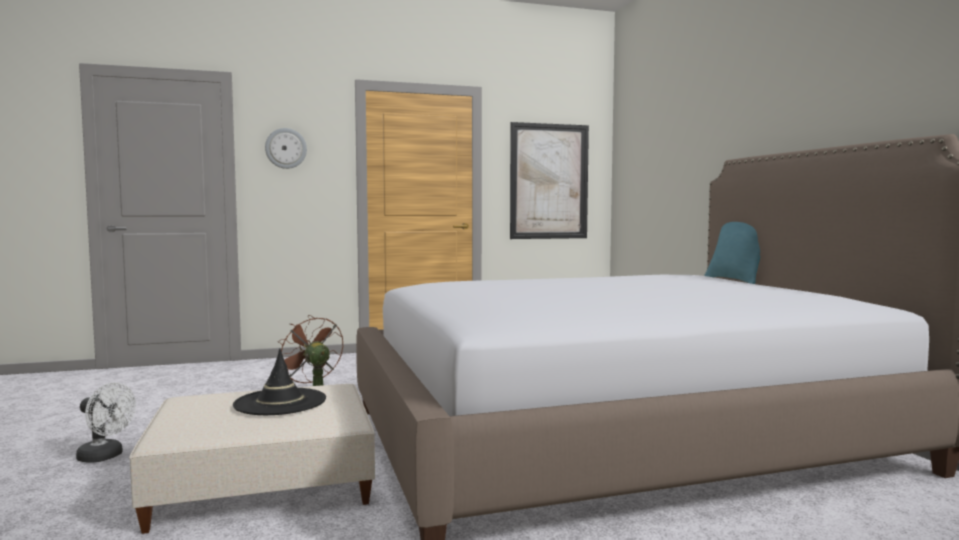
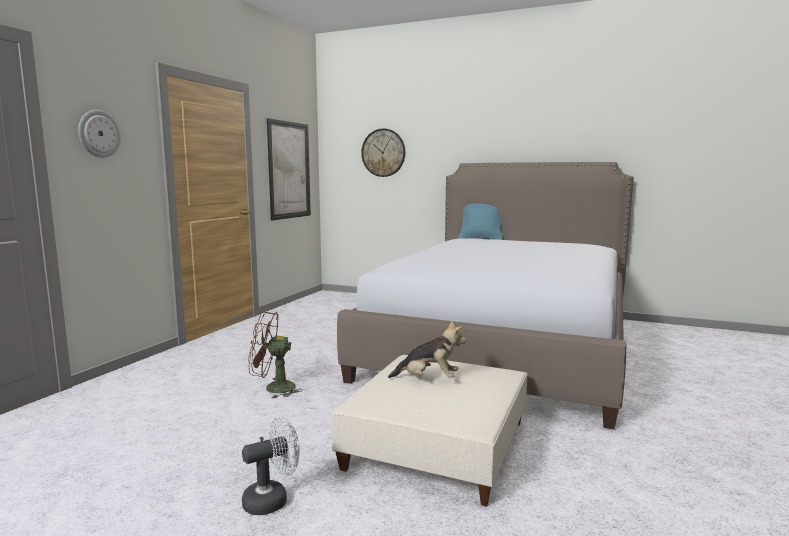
camera: 50 degrees left, 5 degrees up
black hat [233,349,326,415] -> plush toy [388,321,466,378]
none -> wall clock [361,129,405,177]

